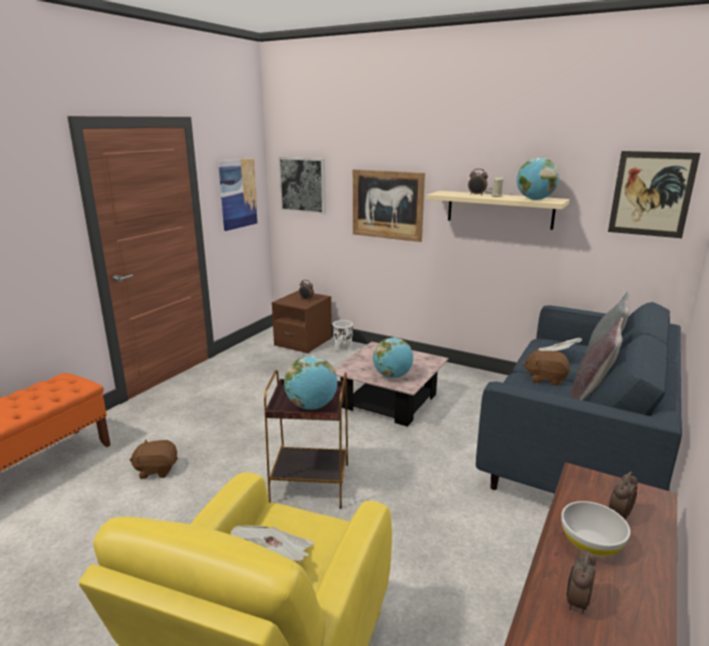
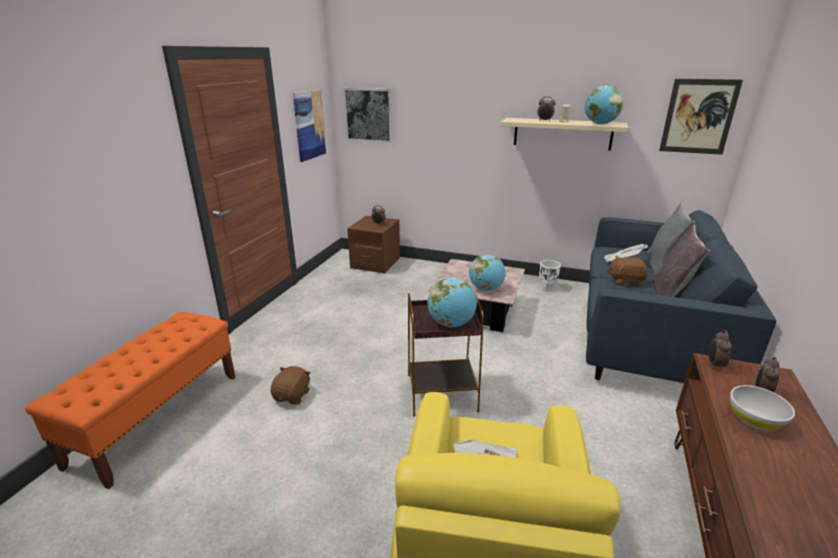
camera: 10 degrees left, 5 degrees up
brown plush toy [130,439,178,479] -> brown plush toy turned 120 degrees clockwise [270,366,310,404]
white planter [333,320,353,351] -> white planter moved to [539,260,561,291]
picture [353,169,425,242] -> none
alarm clock [567,549,596,613] -> alarm clock moved to [709,330,732,369]

